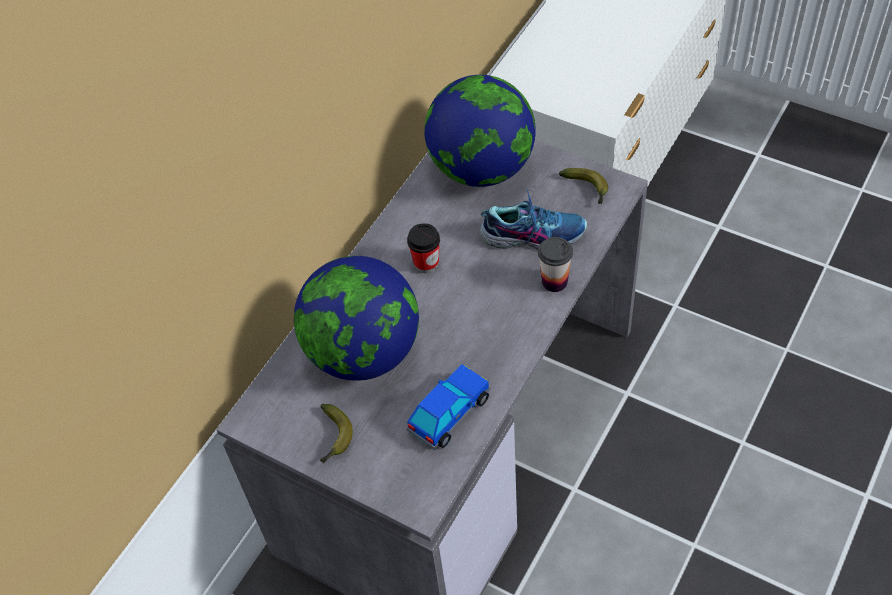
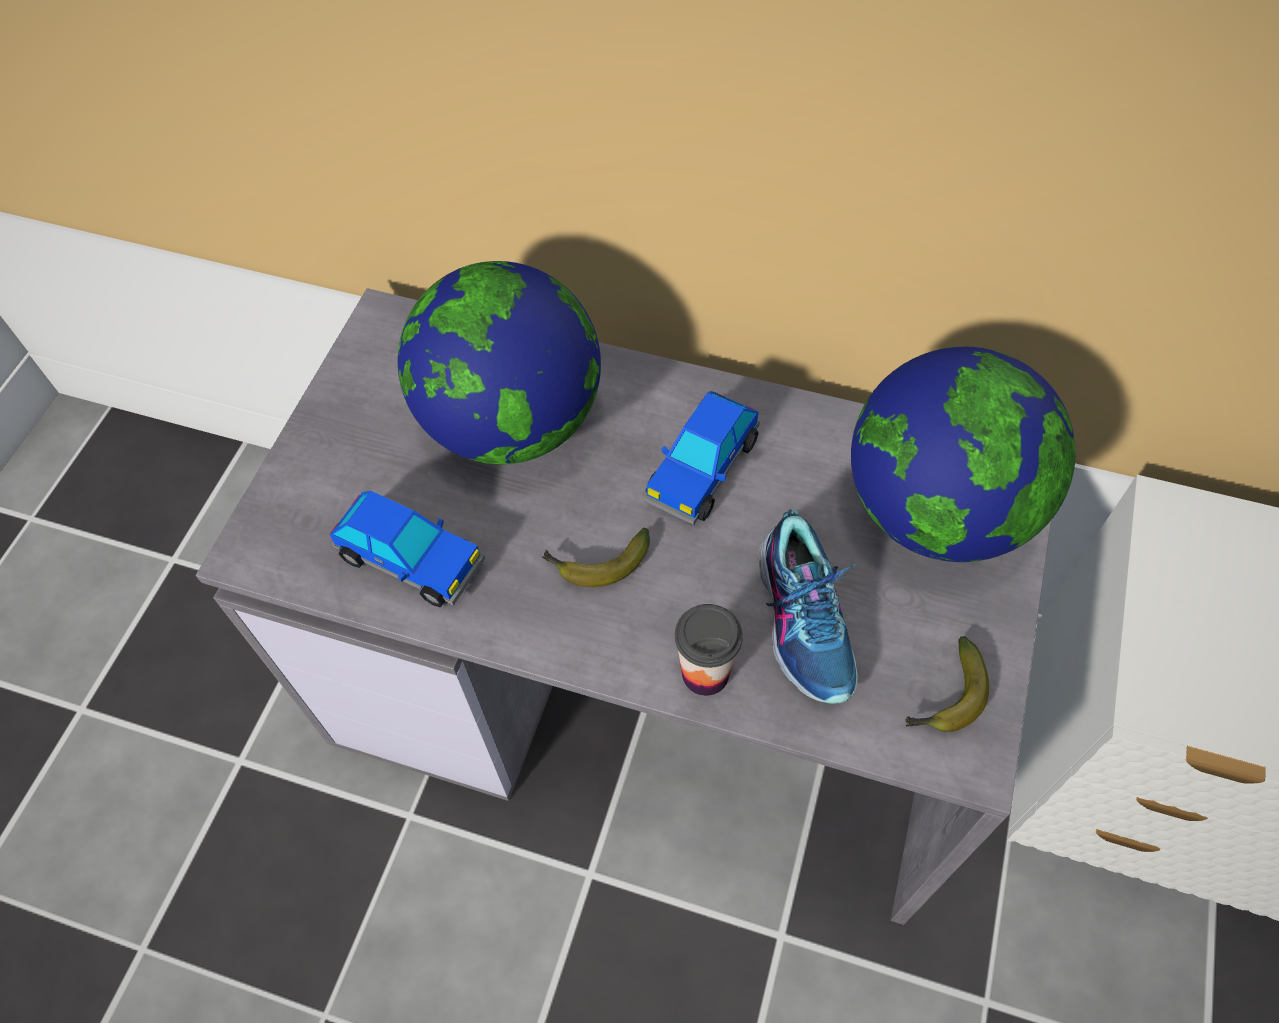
camera: 75 degrees right, 5 degrees up
banana [320,404,353,463] -> banana moved to [542,527,650,587]
cup [407,223,440,273] -> toy car [644,391,760,525]

